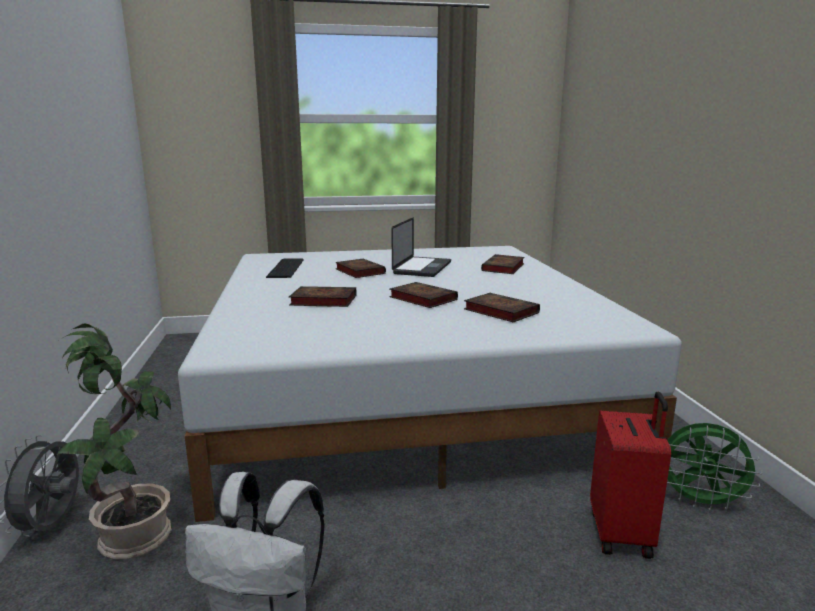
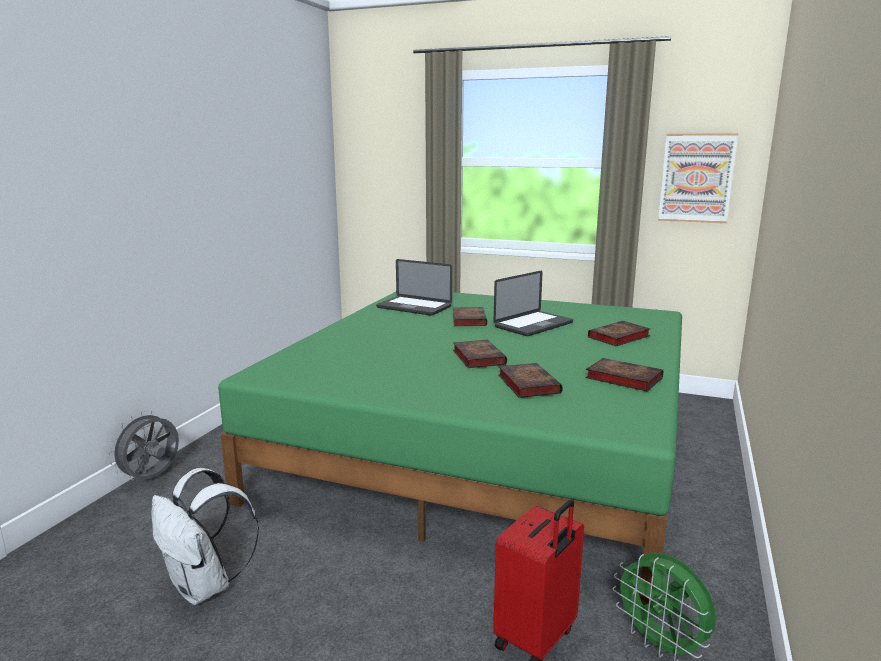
camera: 30 degrees right, 0 degrees up
potted plant [56,323,172,559] -> none
white bed [178,246,682,522] -> green bed [218,292,682,603]
keyboard [266,258,304,278] -> laptop [376,259,452,316]
book [289,286,357,307] -> book moved to [585,358,663,391]
none -> picture [658,133,738,223]

